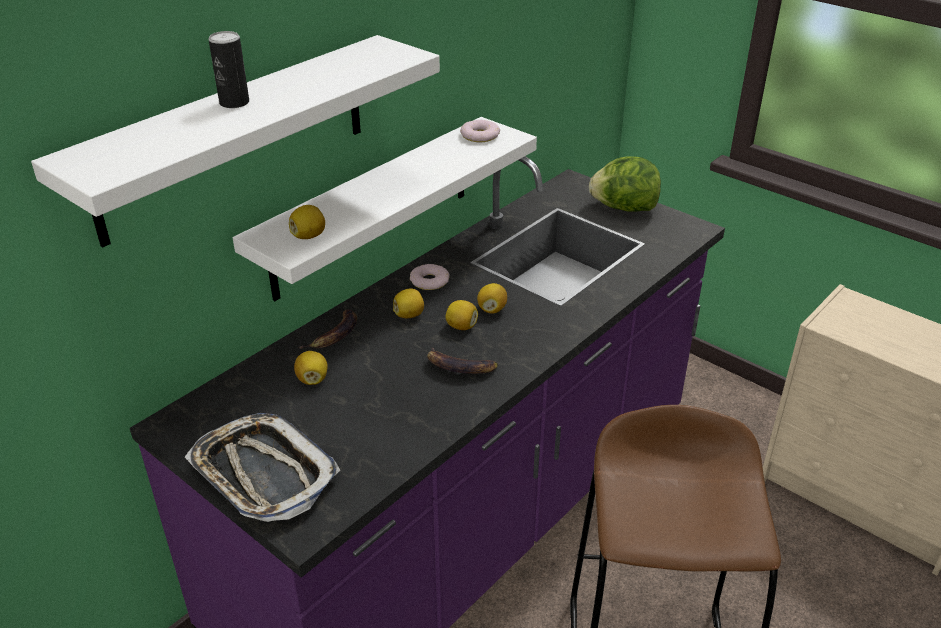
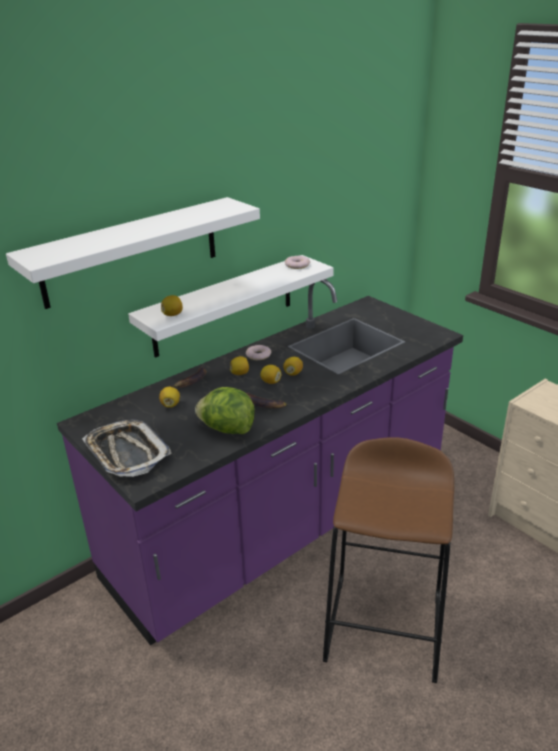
camera: 10 degrees right, 5 degrees down
can [208,31,249,108] -> none
lettuce [589,156,661,212] -> lettuce moved to [195,387,255,434]

